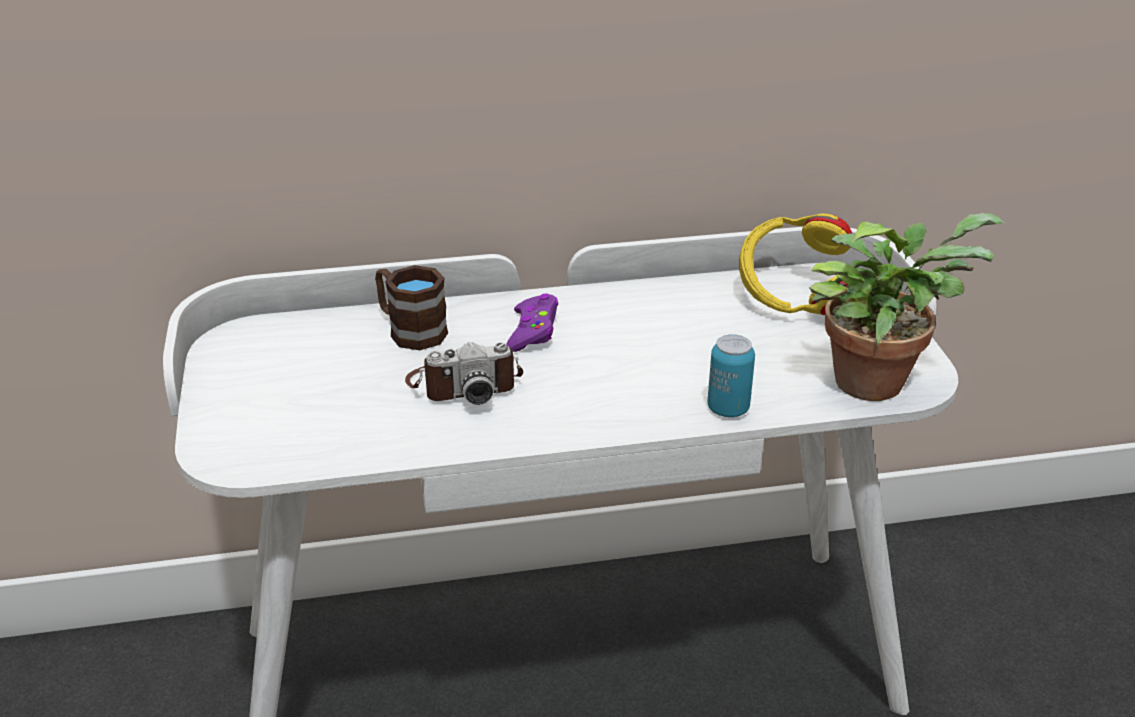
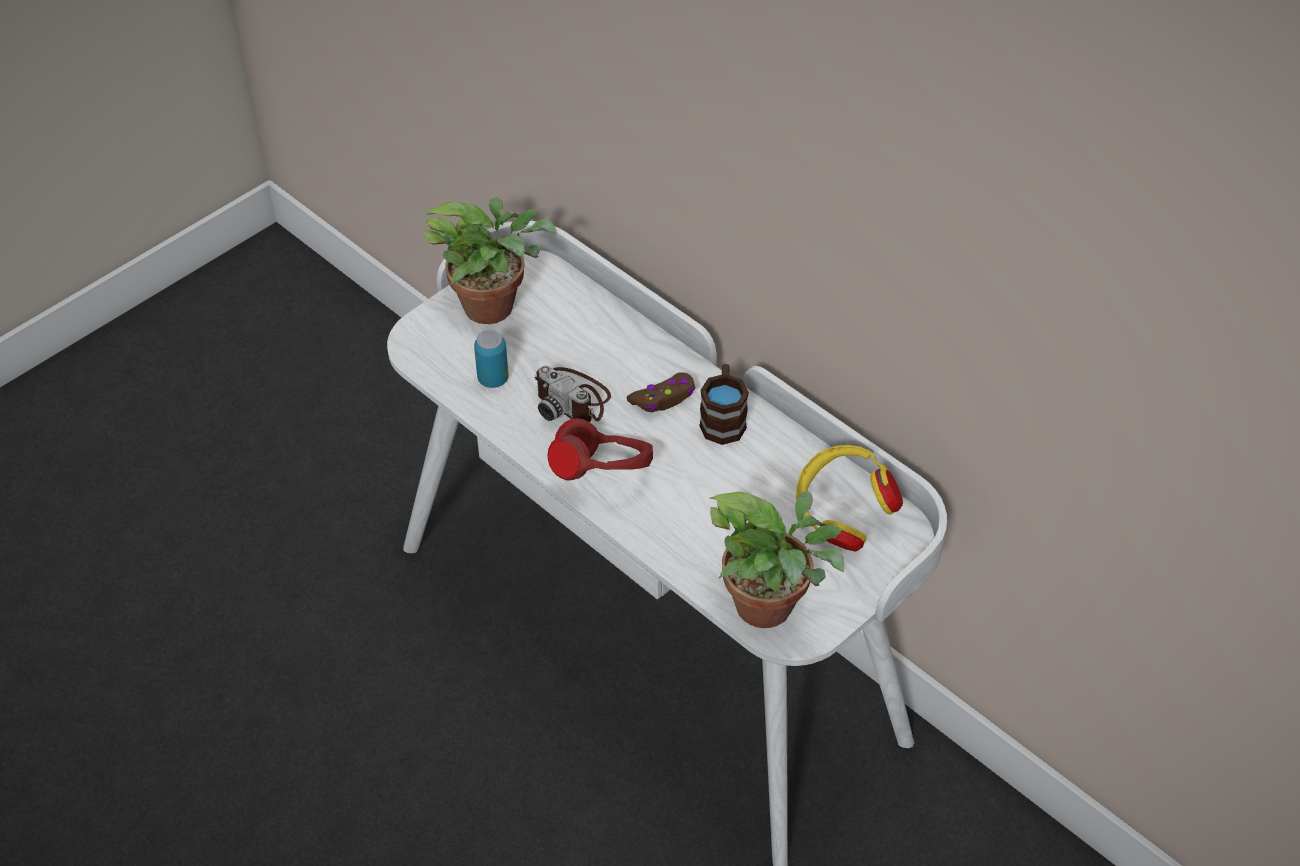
camera: 55 degrees right, 15 degrees up
brown mug [375,265,448,350] -> brown mug moved to [699,364,749,445]
purple game controller [506,293,558,352] -> brown game controller [626,373,695,412]
can [707,334,755,417] -> can moved to [474,330,509,388]
none -> potted plant [423,197,558,324]
none -> red headphones [548,418,653,481]

